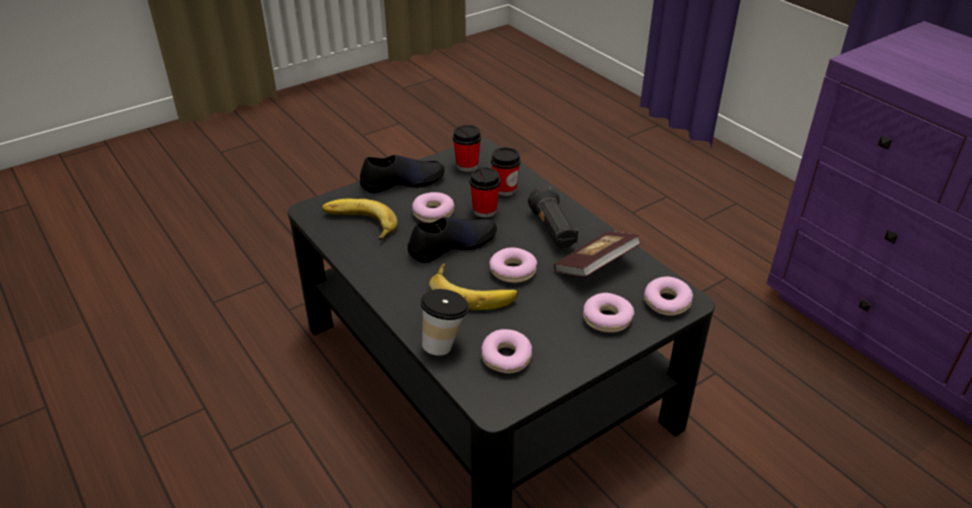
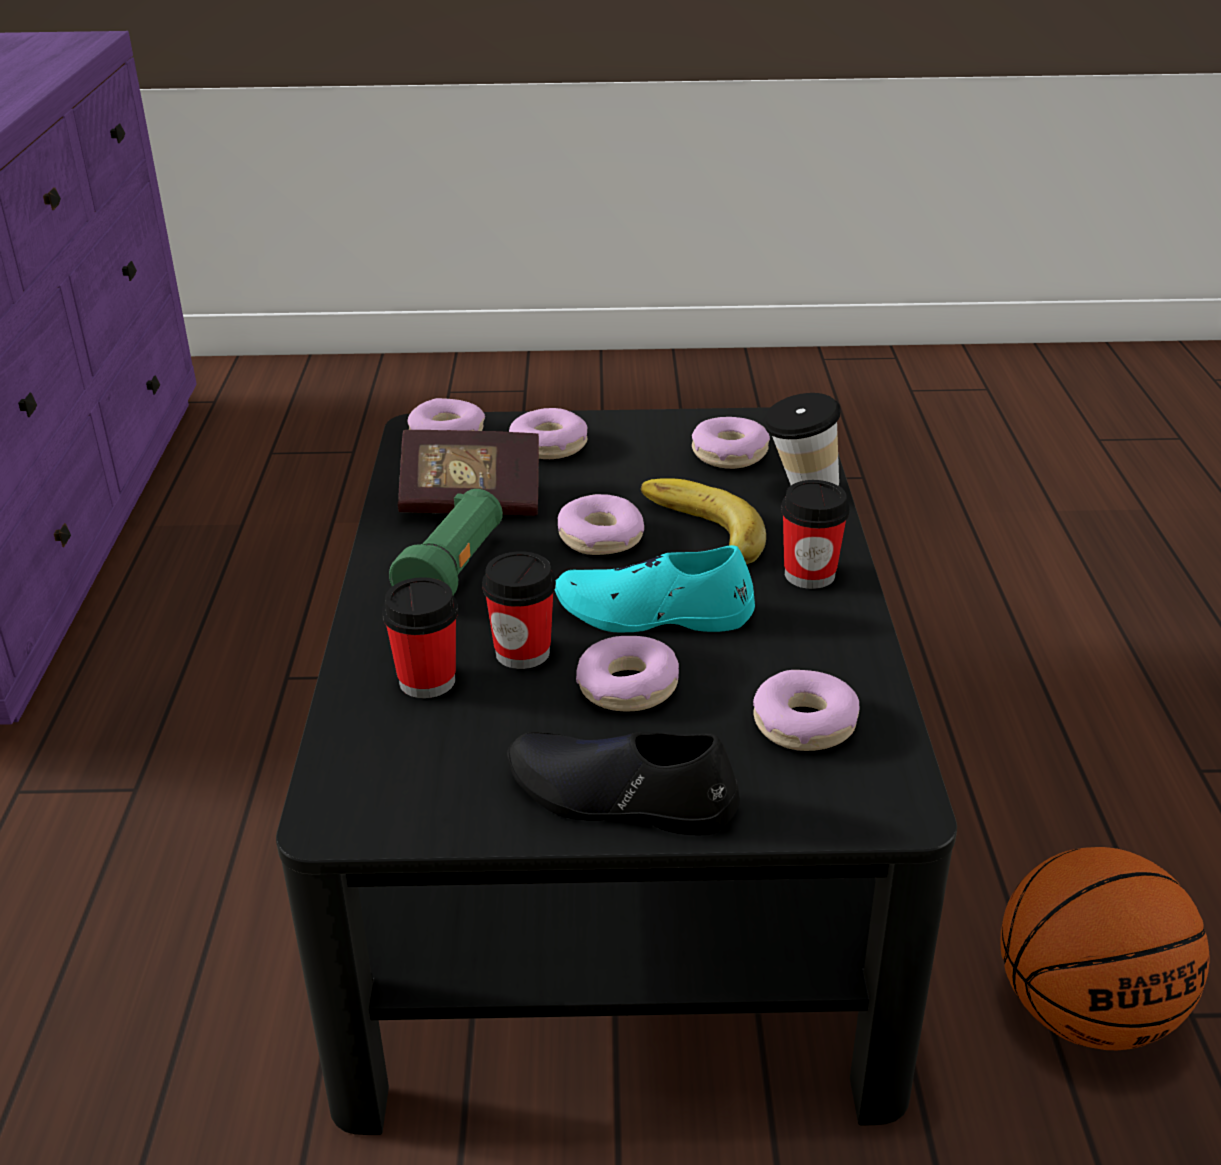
camera: 145 degrees left, 5 degrees down
banana [322,199,398,240] -> donut [753,670,860,751]
black shoe [408,217,497,263] -> turquoise shoe [555,545,755,633]
cup [453,125,481,172] -> cup moved to [781,480,849,589]
black flashlight [528,186,578,248] -> green flashlight [389,489,503,595]
none -> basketball [1000,847,1209,1050]

